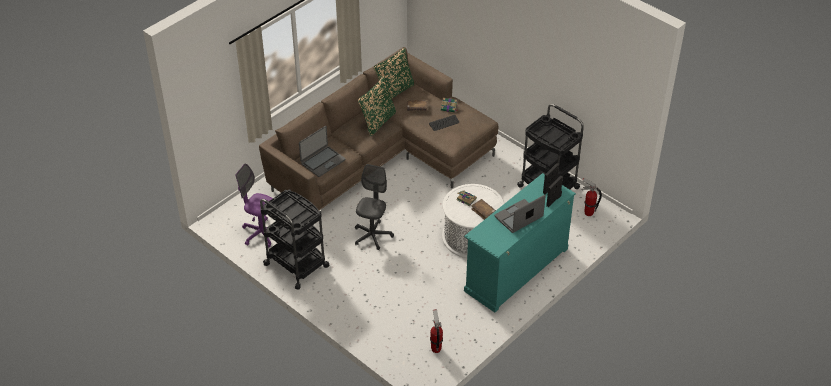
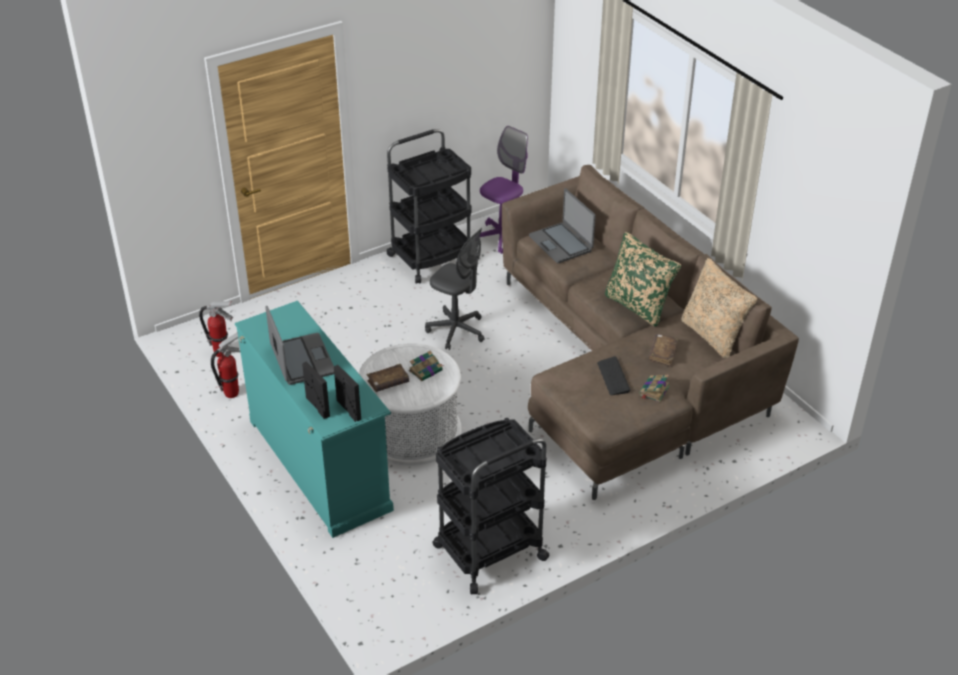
camera: 105 degrees right, 5 degrees down
green pillow [373,48,414,99] -> beige pillow [681,259,757,358]
fire extinguisher [581,178,602,216] -> fire extinguisher moved to [211,333,241,398]

